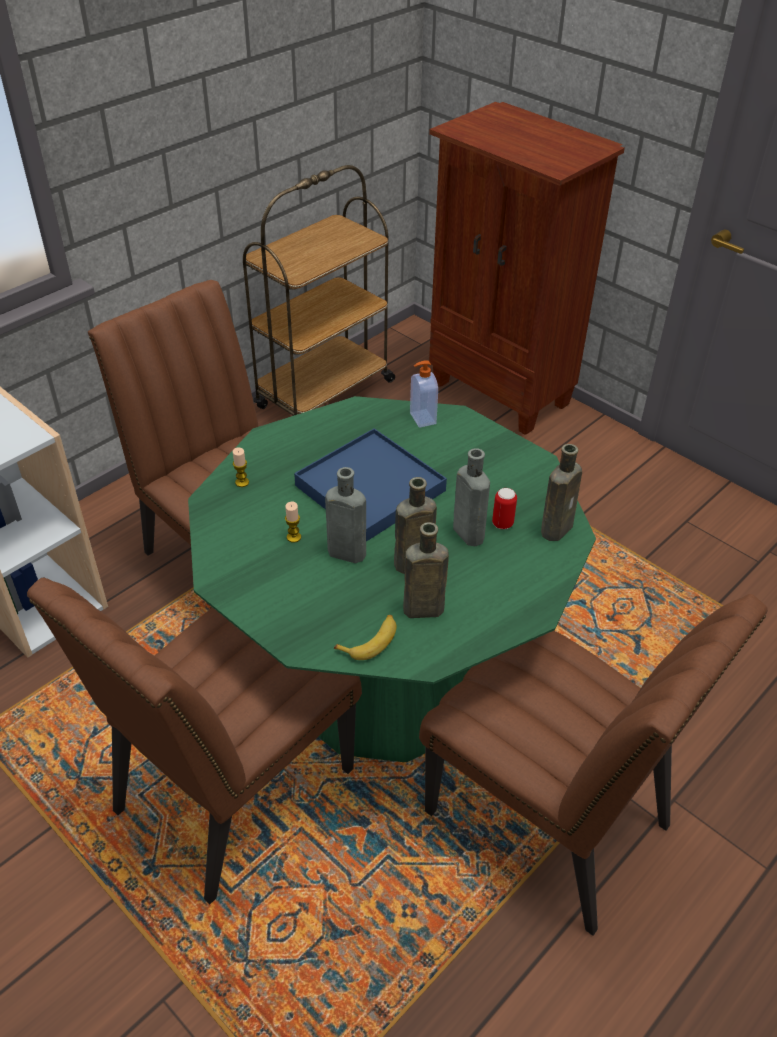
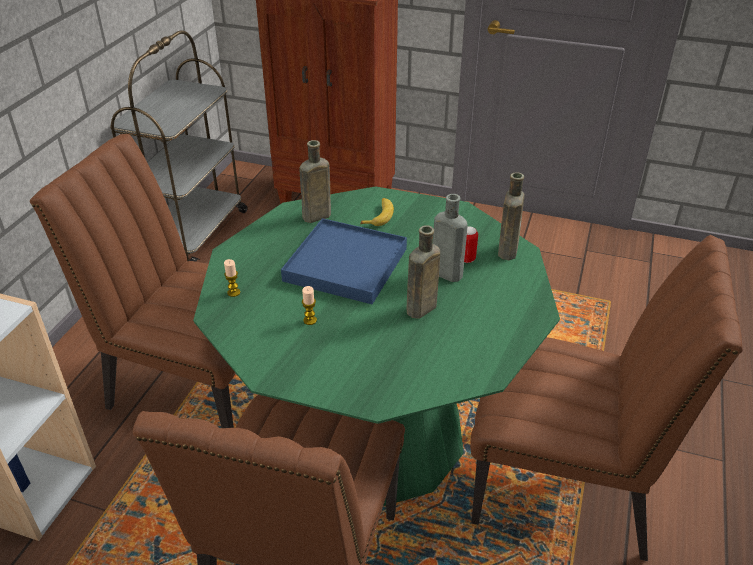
camera: 25 degrees left, 5 degrees down
brown cart [243,165,395,416] -> grey cart [110,30,248,262]
grey bottle [325,467,366,563] -> none
banana [334,615,397,660] -> banana moved to [360,198,394,226]
brown bottle [403,522,449,618] -> brown bottle moved to [299,140,331,223]
soap dispenser [410,360,438,428] -> none

